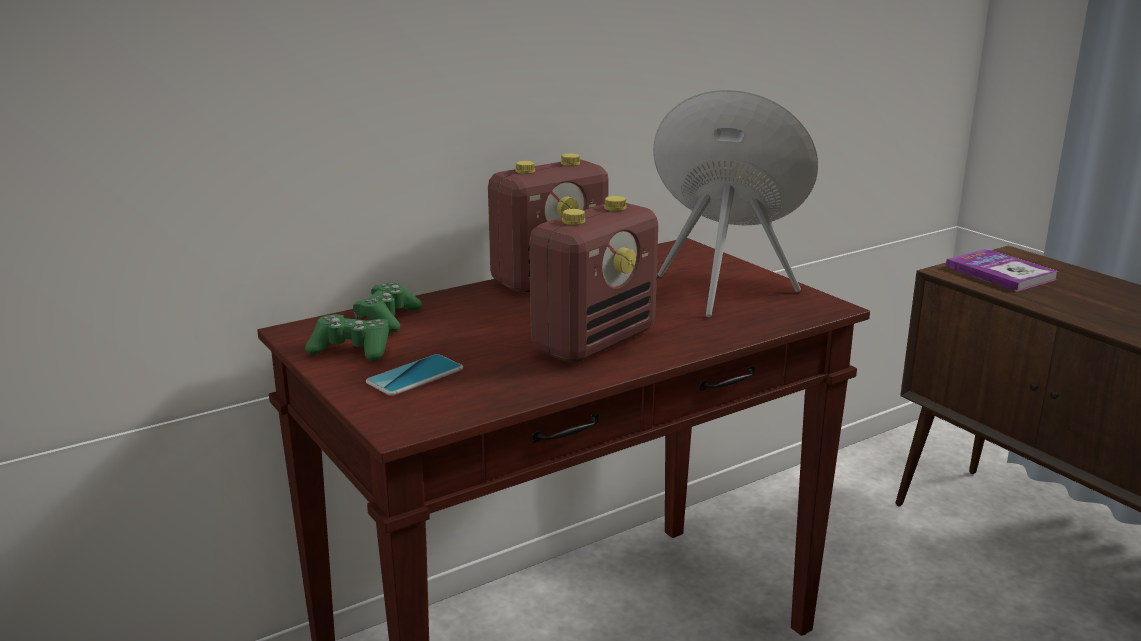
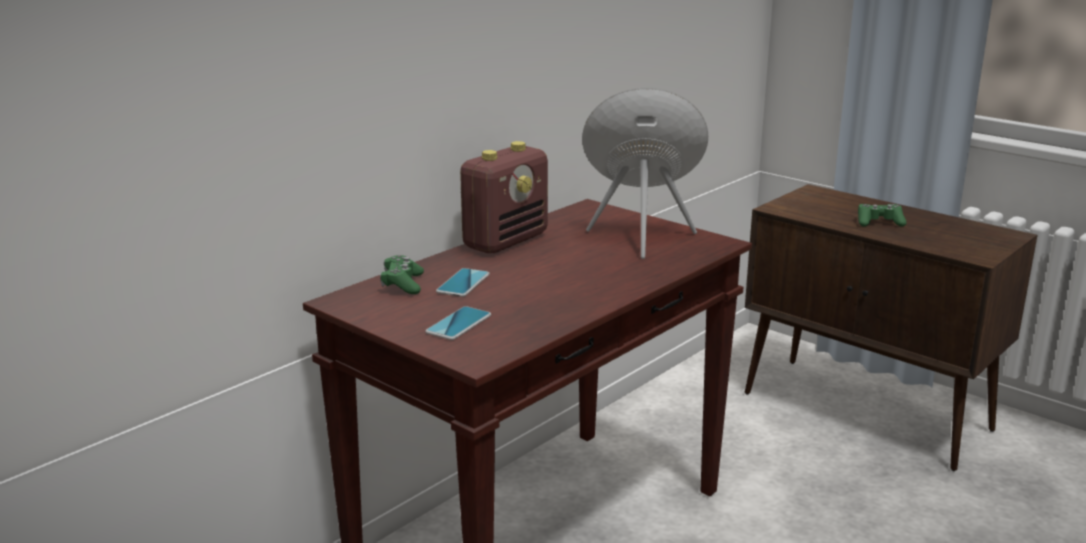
camera: 15 degrees left, 0 degrees up
green game controller [305,314,389,362] -> green game controller moved to [858,204,907,227]
radio [530,196,658,363] -> none
book [946,249,1059,292] -> none
none -> phone [436,268,490,297]

